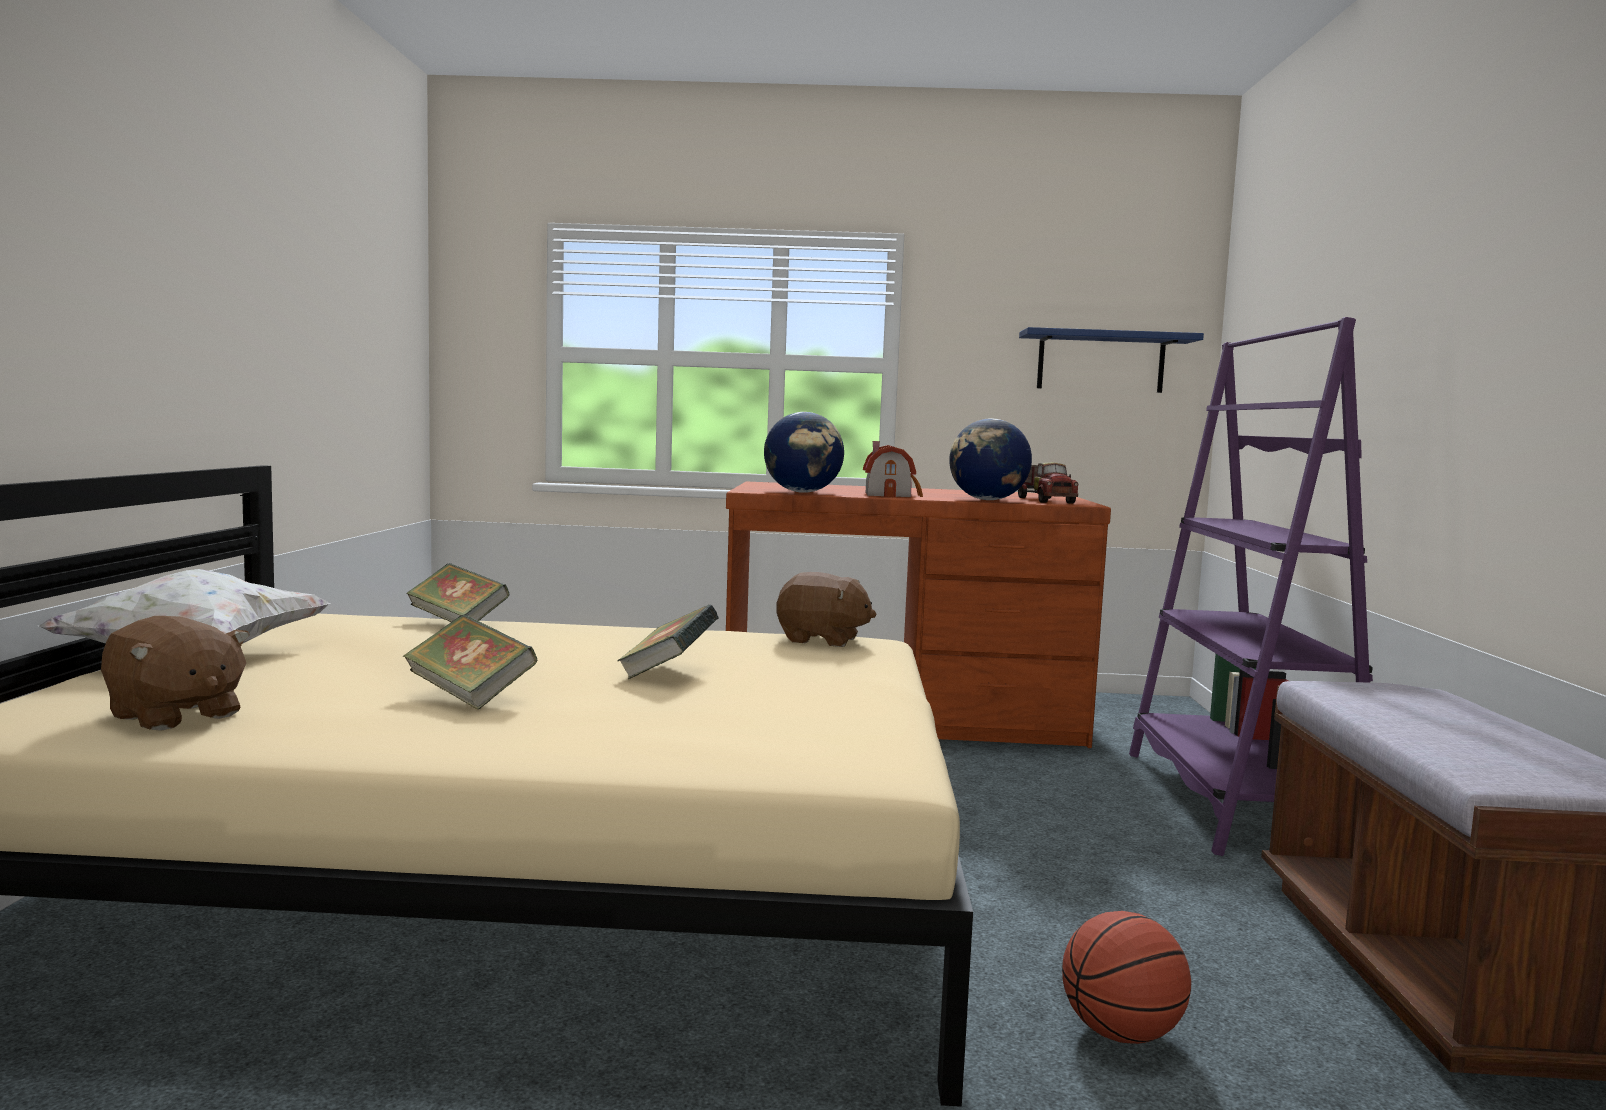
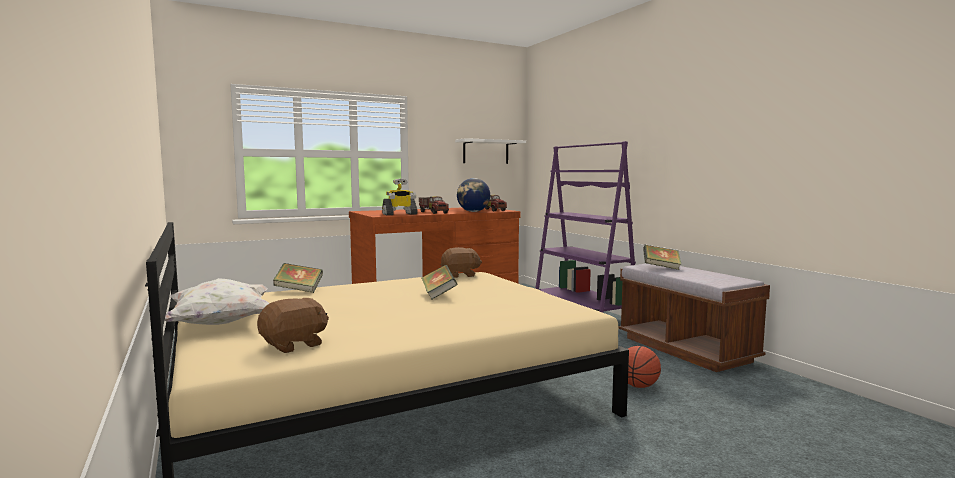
camera: 30 degrees left, 0 degrees up
brown plush toy [101,616,250,731] -> brown plush toy turned 45 degrees counterclockwise [257,298,329,353]
book [403,614,538,710] -> book moved to [643,245,681,270]
globe [764,412,844,493] -> toy robot [382,179,417,215]
toy house [863,441,923,497] -> toy truck [419,196,449,214]
blue shelf [1019,327,1204,393] -> white shelf [455,138,526,164]

